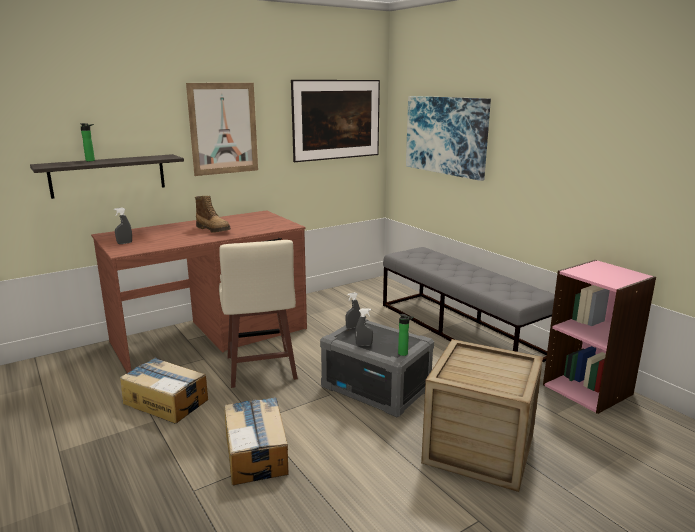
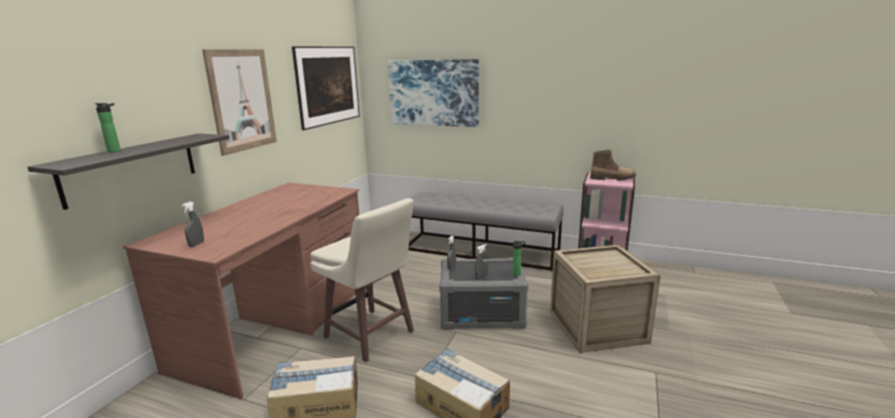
camera: 35 degrees left, 0 degrees up
boot [195,196,231,233] -> boot moved to [590,150,636,181]

